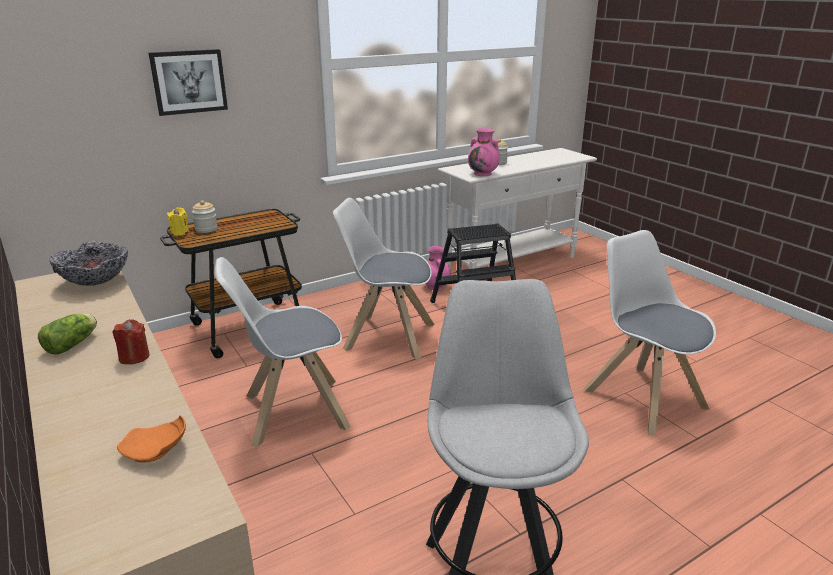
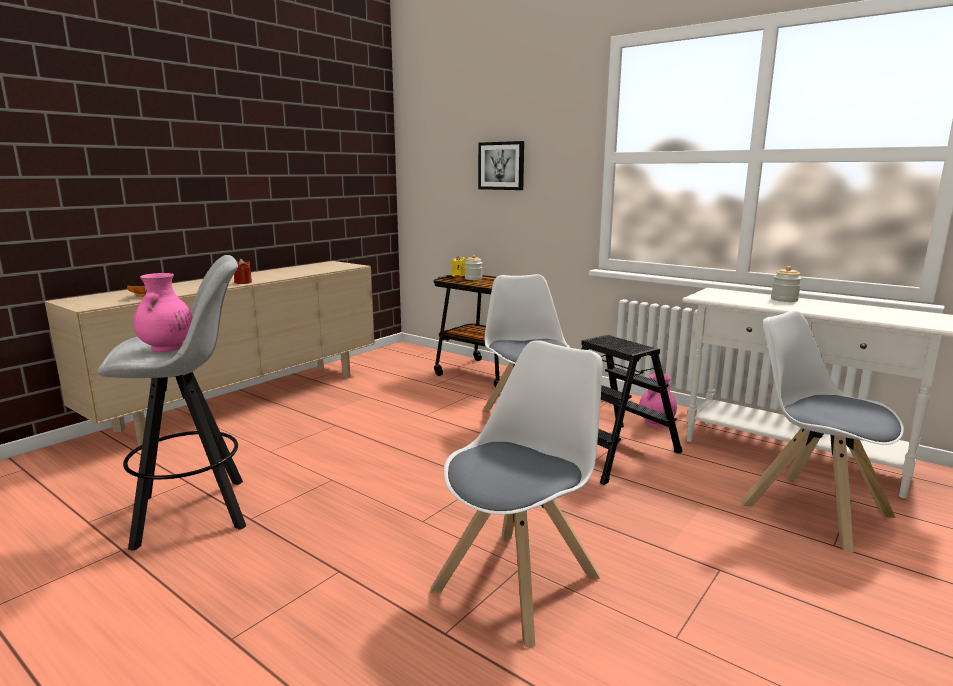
camera: 70 degrees right, 10 degrees down
lettuce [38,314,97,354] -> none
bowl [49,241,128,286] -> none
chair [215,257,351,447] -> chair moved to [740,311,904,552]
pink vase [468,128,500,176] -> pink vase moved to [133,273,193,352]

